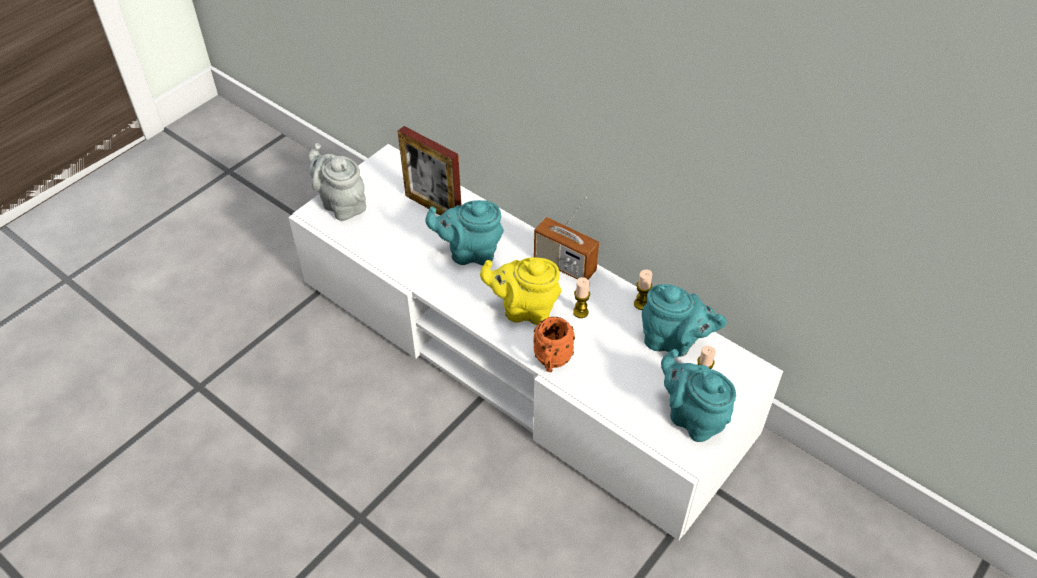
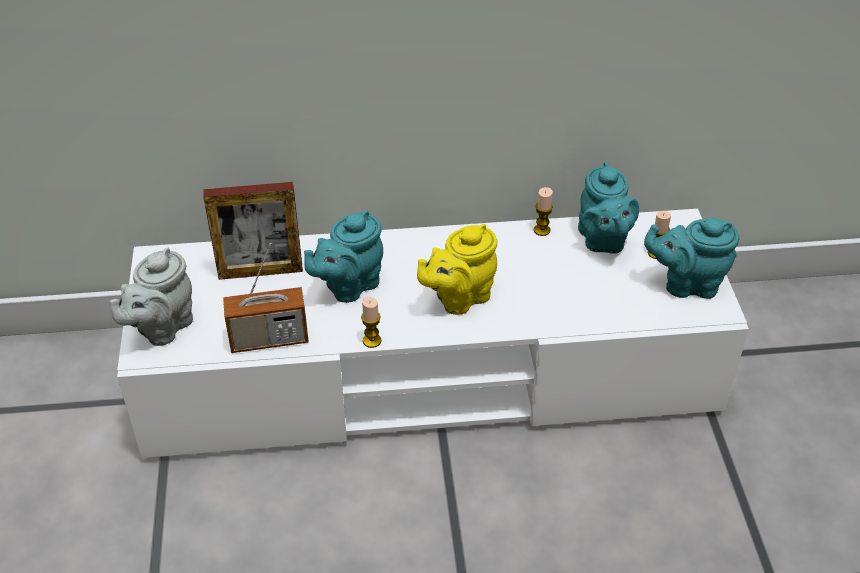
camera: 45 degrees left, 5 degrees down
grey teapot [309,143,366,221] -> grey teapot turned 60 degrees counterclockwise [109,248,193,346]
orange mug [533,317,575,372] -> none
radio [534,197,599,280] -> radio moved to [223,243,309,353]
candle [573,277,590,318] -> candle moved to [361,297,381,348]
turquoise teapot [642,284,727,357] -> turquoise teapot turned 105 degrees clockwise [578,161,639,254]

